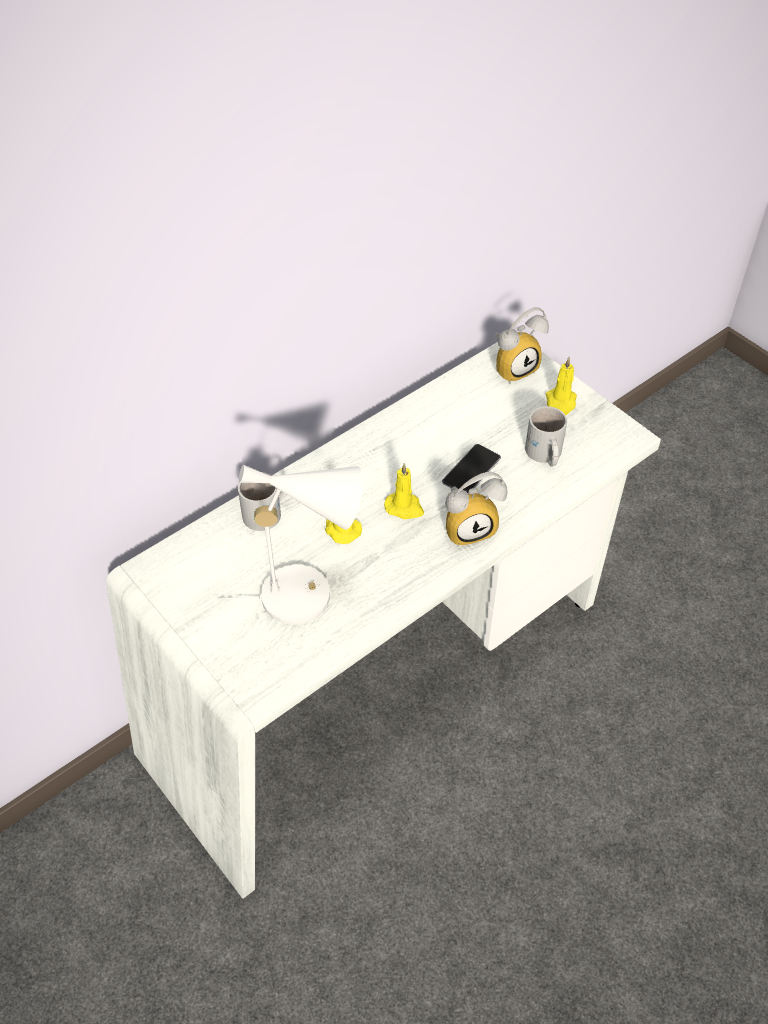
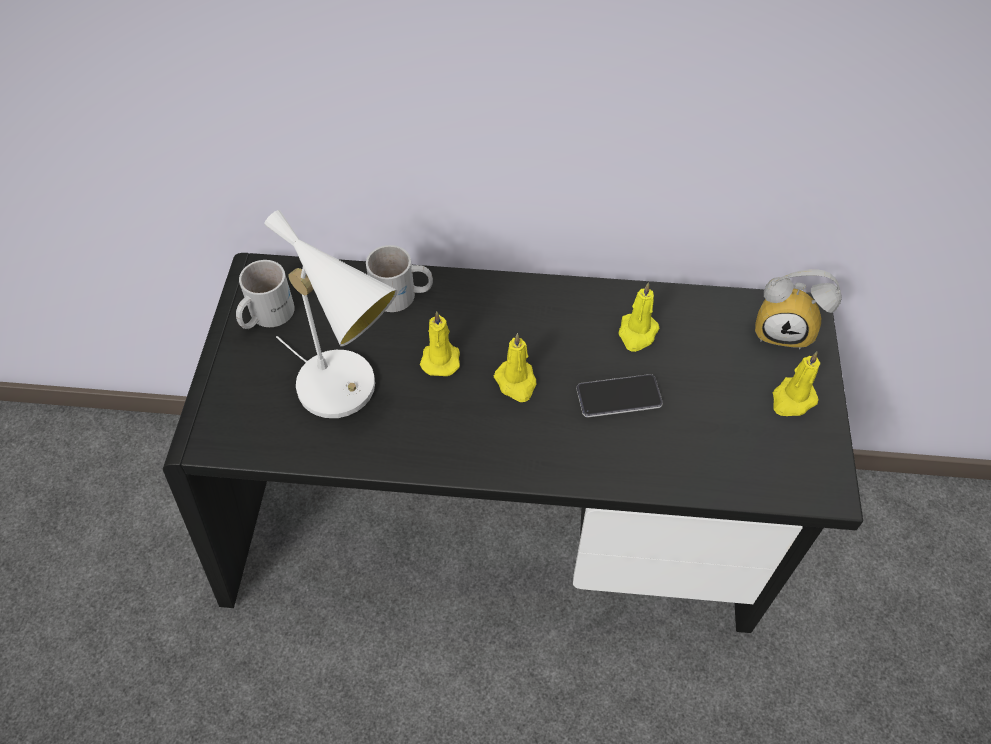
camera: 45 degrees right, 5 degrees up
white desk [106,342,661,899] -> black desk [163,253,863,633]
alarm clock [445,472,508,547] -> none
white mug [525,406,567,467] -> white mug moved to [236,260,295,329]
none -> yellow candle [619,282,660,352]

